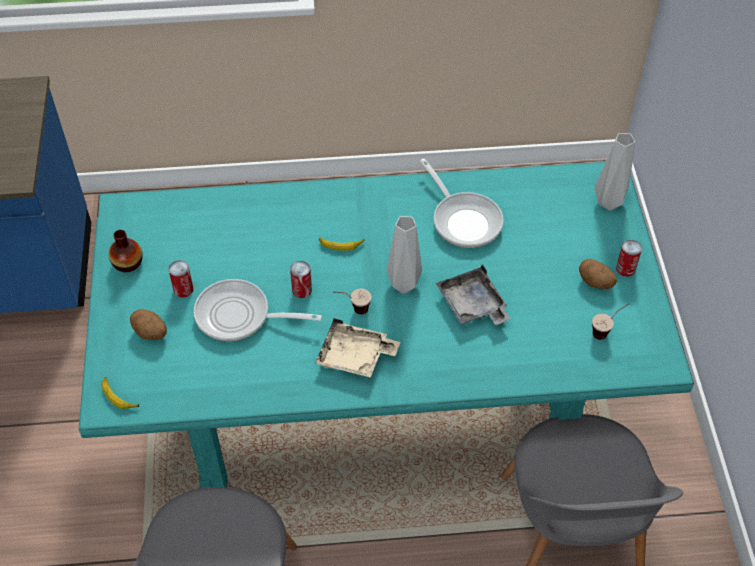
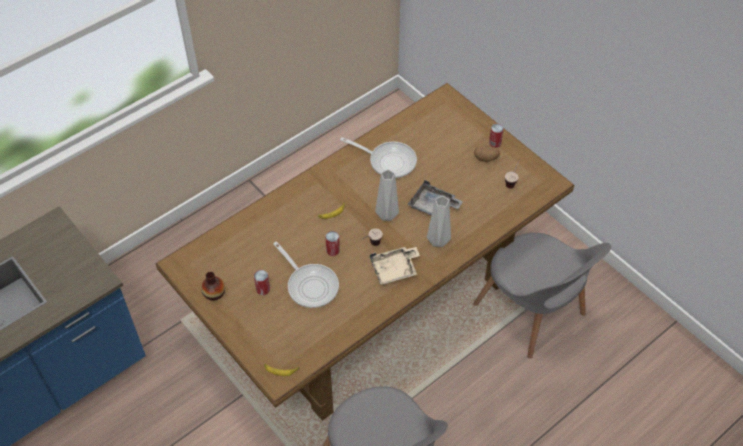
camera: 35 degrees left, 0 degrees up
turquoise dining table [79,162,694,488] -> brown dining table [156,83,574,421]
potato [130,309,167,340] -> none
frying pan [194,279,322,341] -> frying pan turned 105 degrees counterclockwise [273,242,339,308]
grey vase [595,133,635,210] -> grey vase moved to [427,196,451,247]

